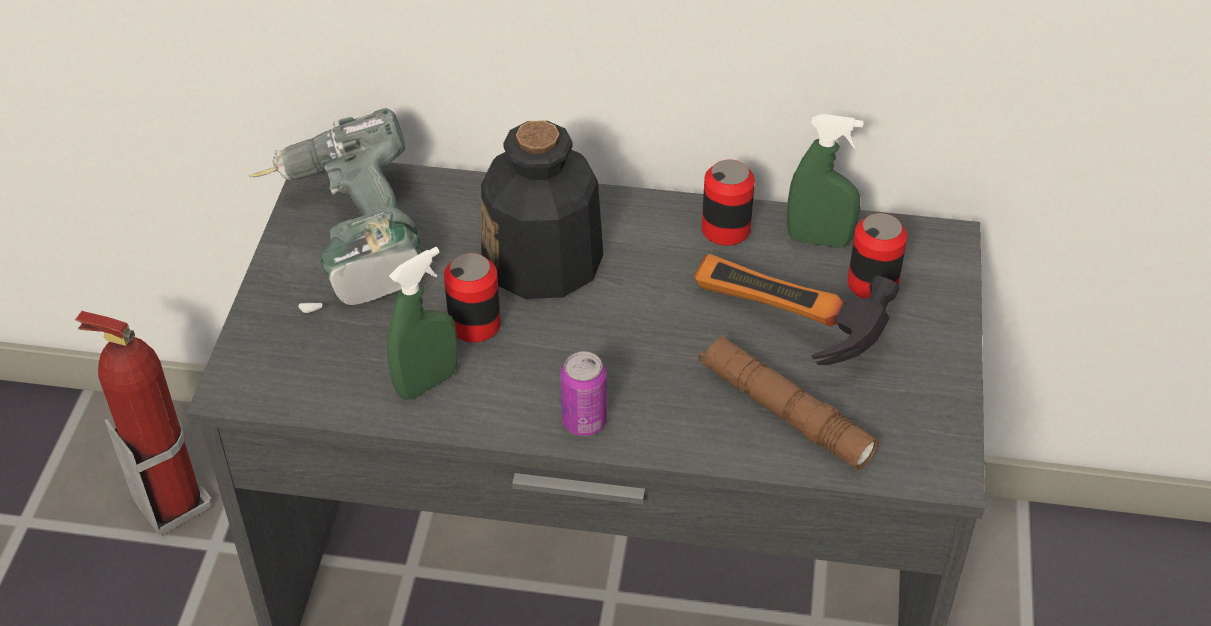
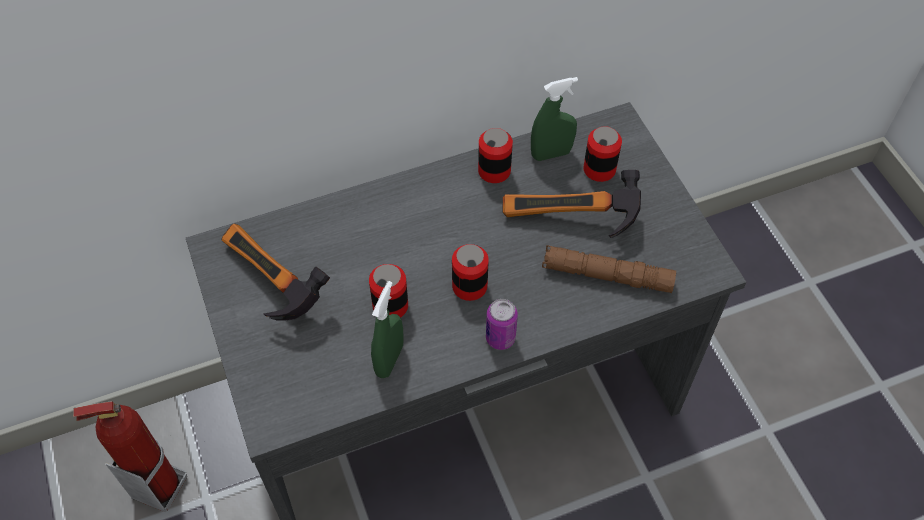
camera: 30 degrees left, 10 degrees up
power drill [249,108,425,313] -> hammer [222,223,330,321]
bottle [481,120,603,299] -> none
none -> can [452,244,489,301]

